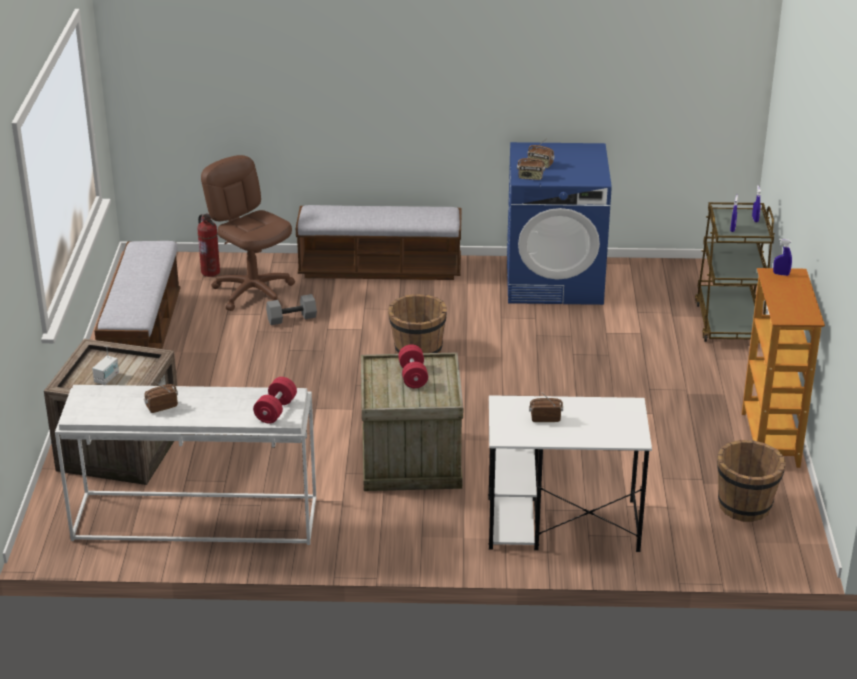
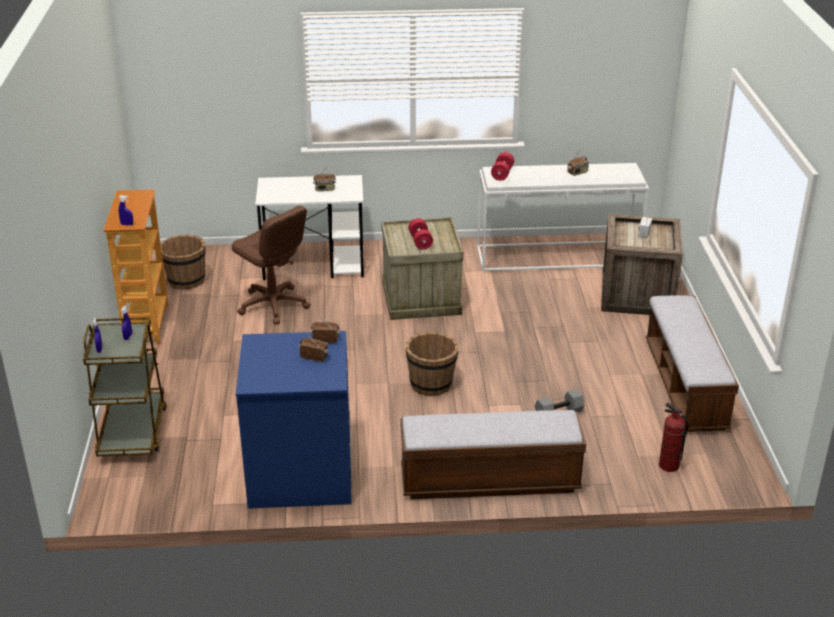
camera: 175 degrees right, 0 degrees up
brown office chair [201,155,295,311] -> brown office chair moved to [232,205,311,324]

